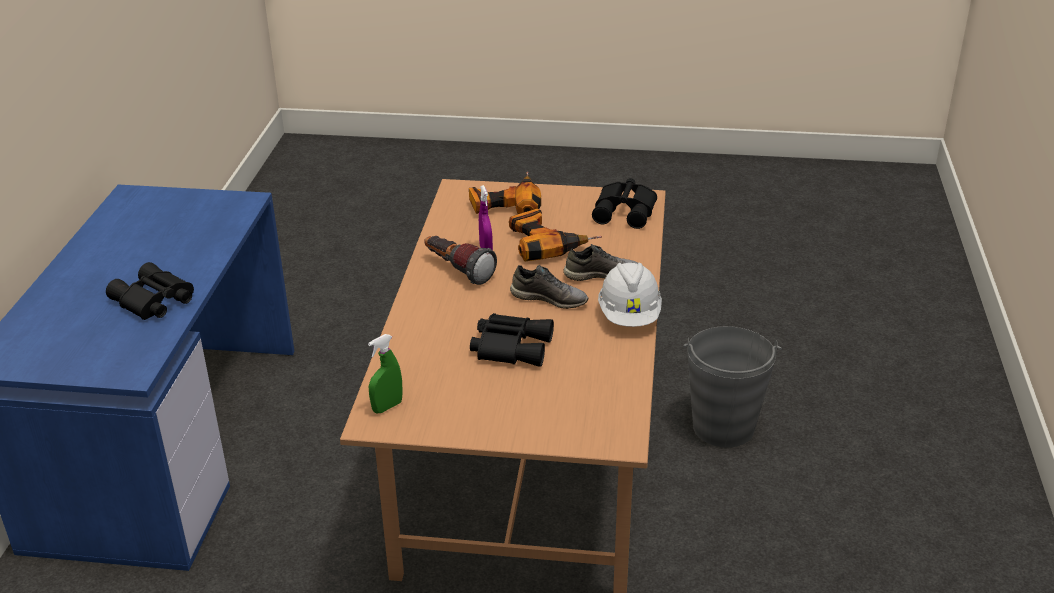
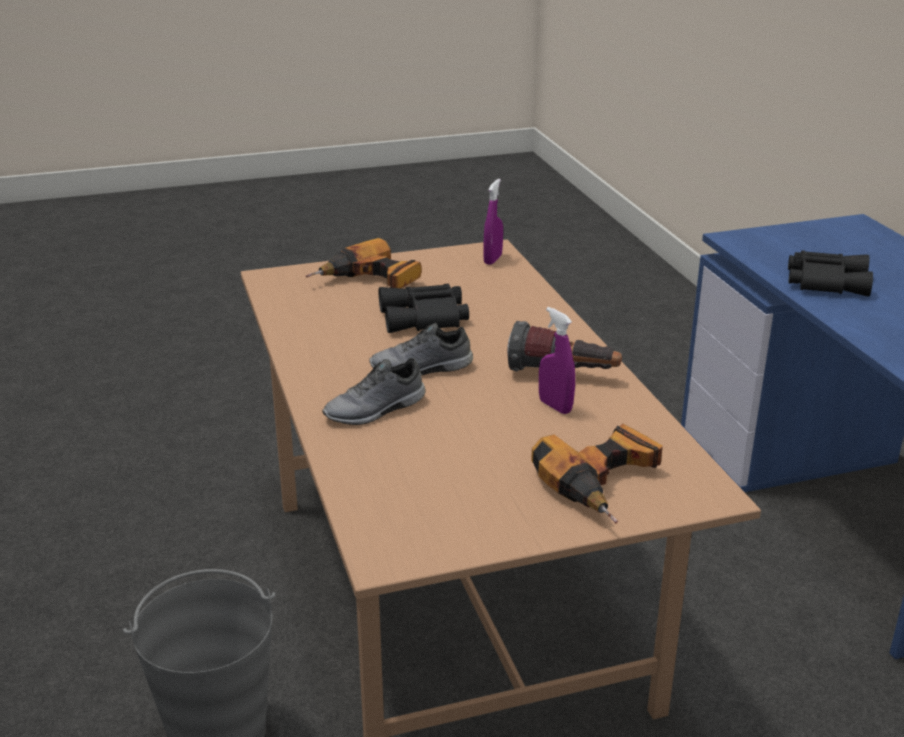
camera: 155 degrees right, 5 degrees down
green spray bottle [368,334,403,414] -> purple spray bottle [483,179,503,265]
power drill [509,209,602,261] -> power drill moved to [305,238,422,288]
black binoculars [592,178,657,229] -> none
white hard hat [598,263,662,327] -> none

